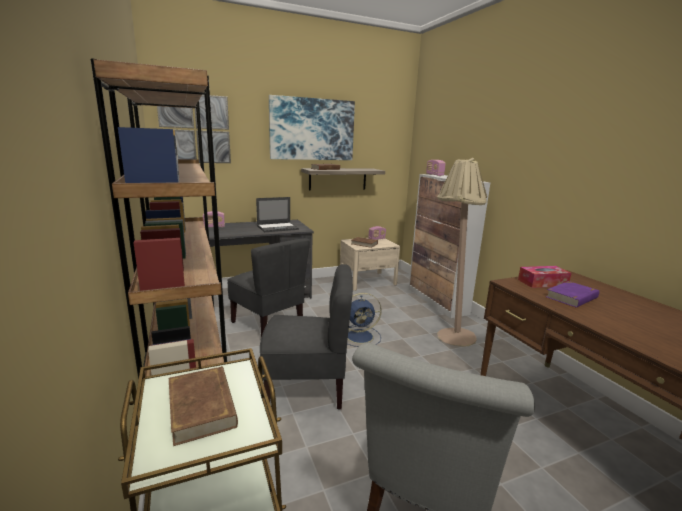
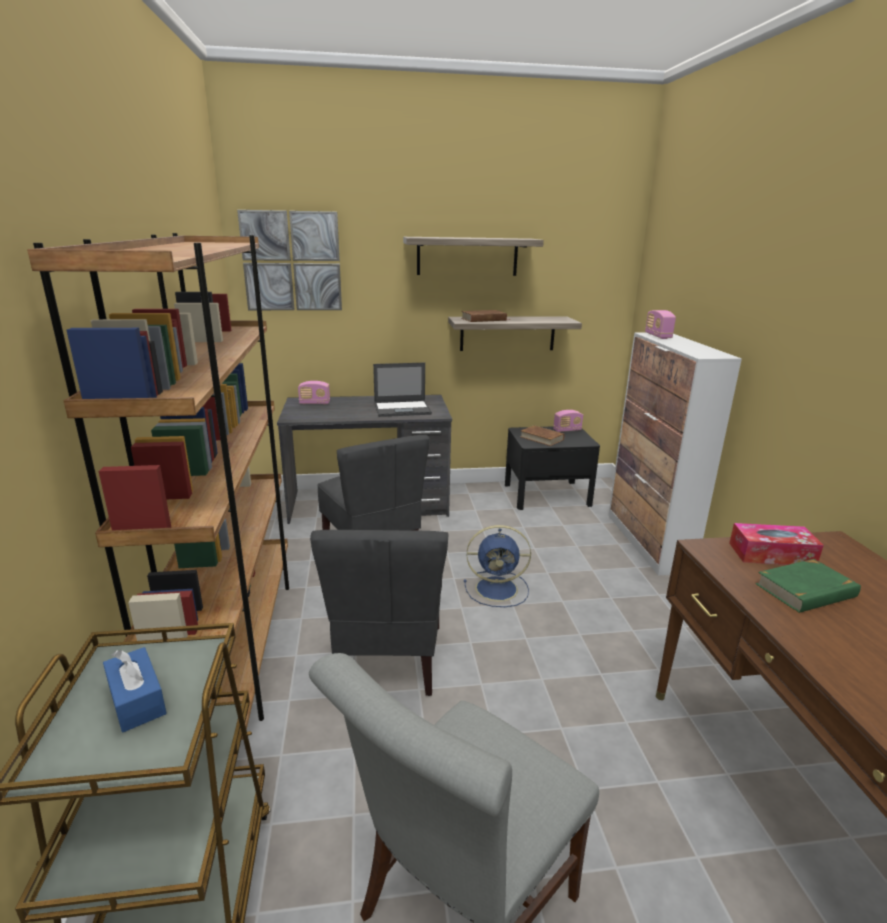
camera: 15 degrees right, 5 degrees up
brown book [169,366,238,446] -> blue tissue box [103,647,167,732]
grey chair [260,264,353,410] -> grey chair turned 75 degrees clockwise [310,530,449,696]
picture [269,95,355,160] -> shelf [403,237,544,276]
beige nightstand [340,238,400,291] -> black nightstand [505,427,600,510]
beige floor lamp [437,158,487,346] -> none
purple book [546,281,599,308] -> green book [755,559,861,613]

